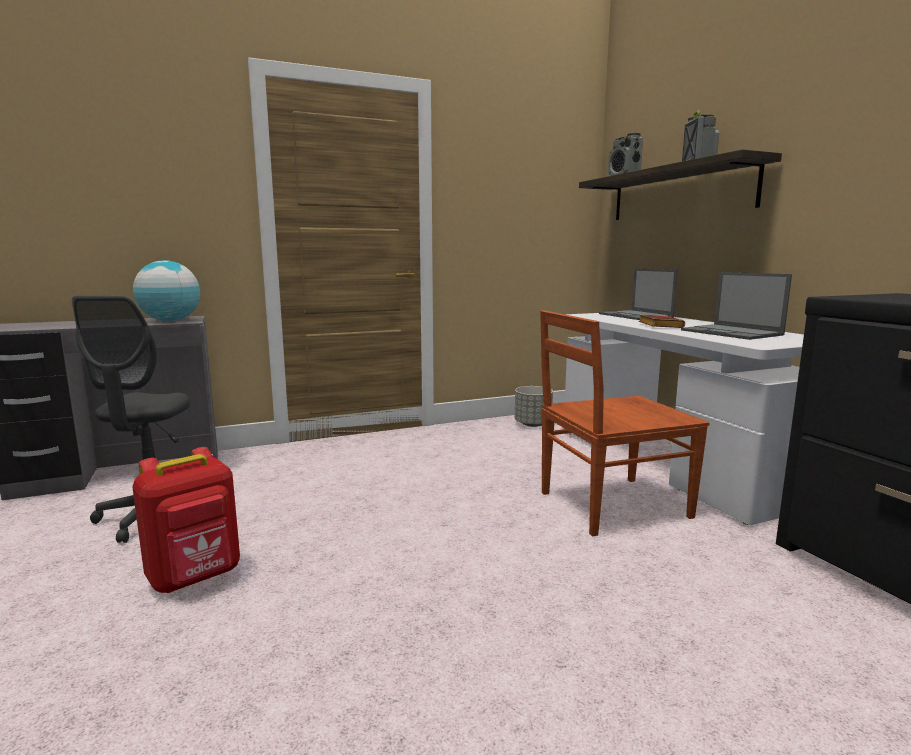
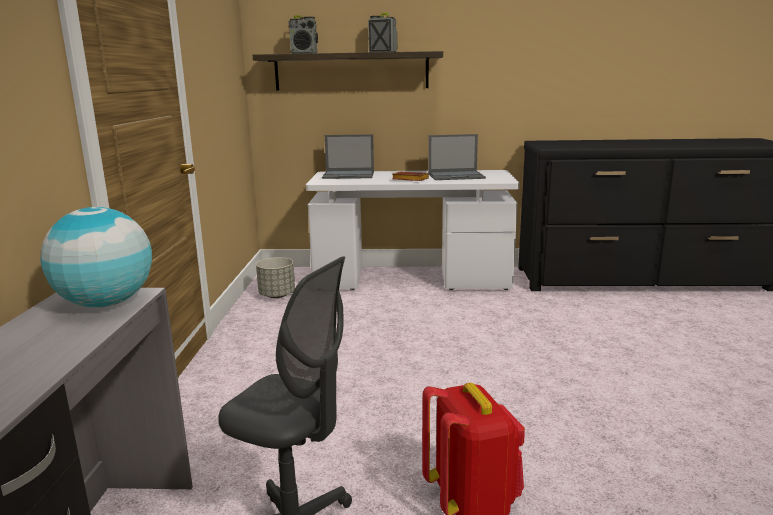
camera: 65 degrees left, 5 degrees up
brown chair [540,310,710,536] -> none

